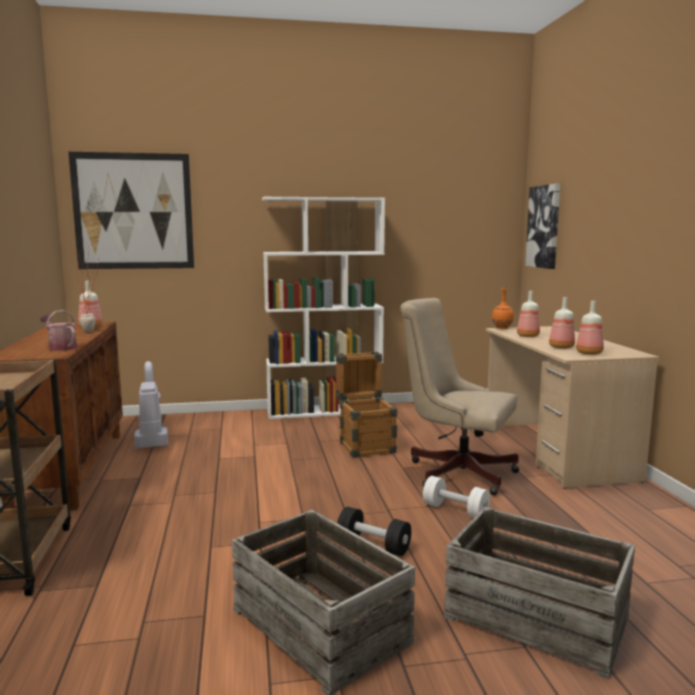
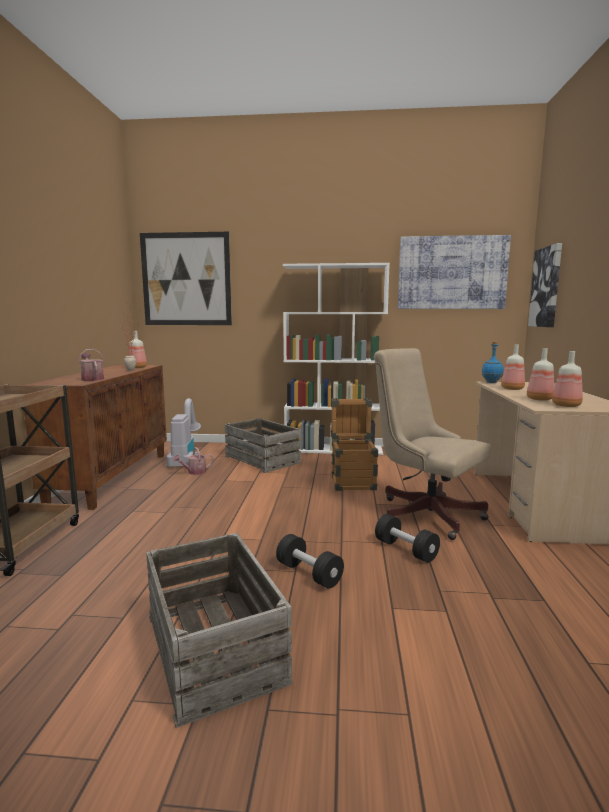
camera: 15 degrees right, 0 degrees up
white dumbbell [423,476,490,517] -> black dumbbell [375,514,440,563]
crate [444,507,635,679] -> crate moved to [225,418,301,473]
orange bottle [492,286,514,329] -> blue bottle [482,341,504,383]
none -> watering can [173,447,213,475]
none -> picture [398,235,511,309]

